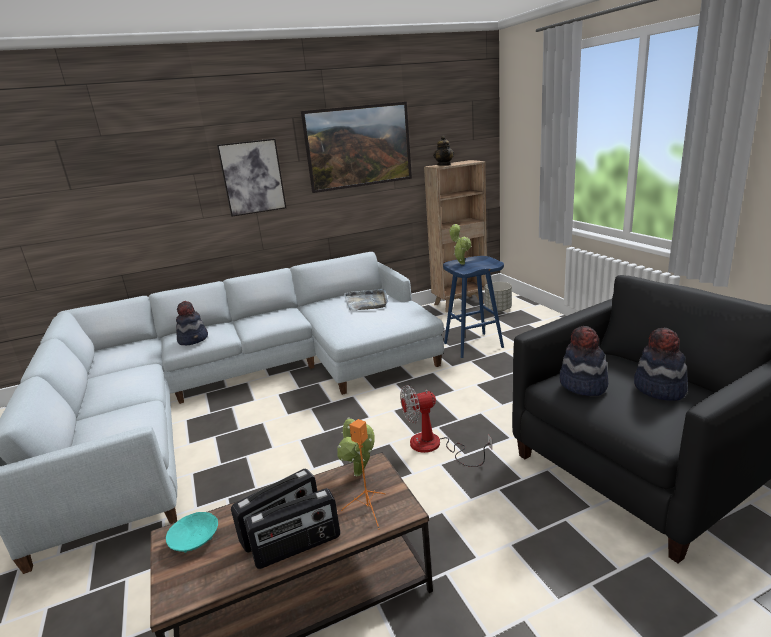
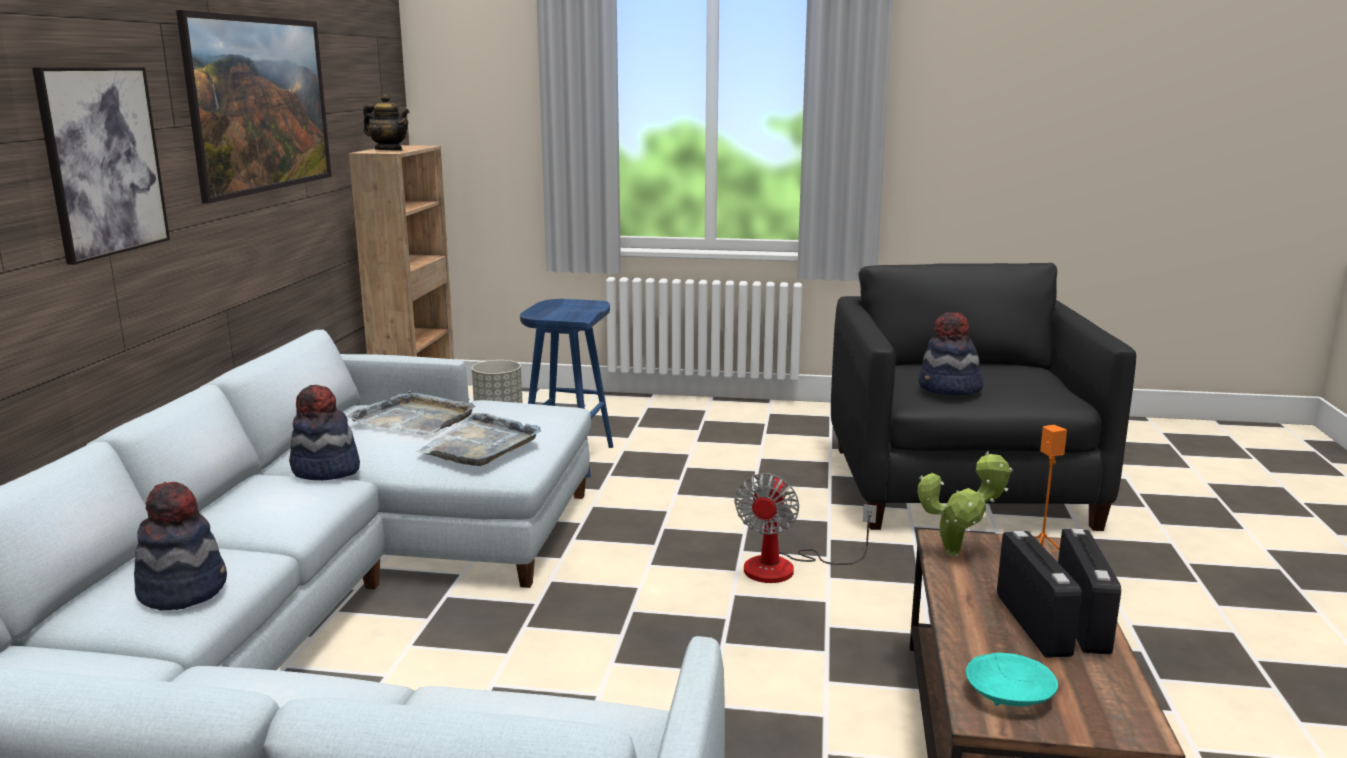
camera: 60 degrees left, 5 degrees down
potted plant [450,224,472,264] -> none
hat [634,327,688,401] -> hat moved to [289,385,360,480]
none -> grey tray [417,413,541,466]

